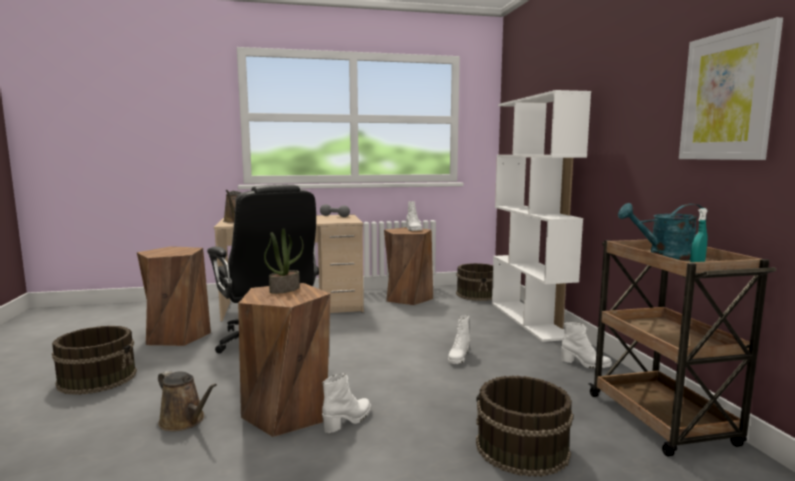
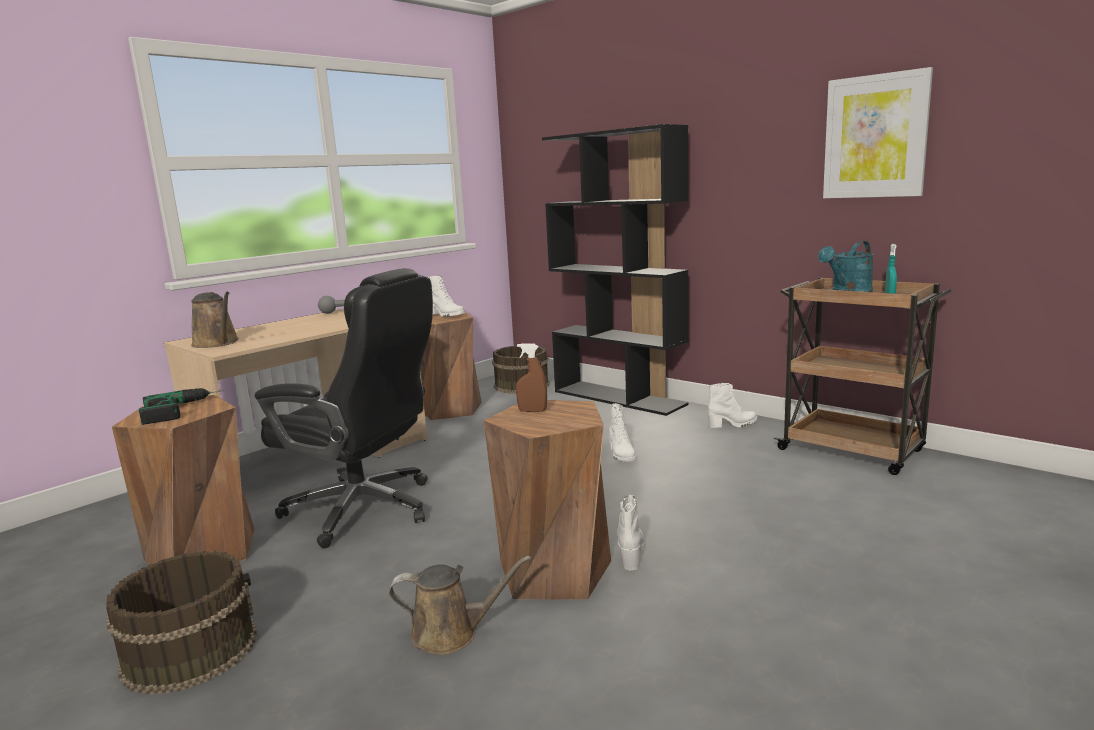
camera: 35 degrees left, 5 degrees up
potted plant [264,228,304,294] -> brown spray bottle [516,343,547,412]
brown bucket [476,376,573,477] -> none
white bookcase [492,90,591,342] -> black bookcase [542,124,688,416]
none -> power drill [139,388,224,425]

